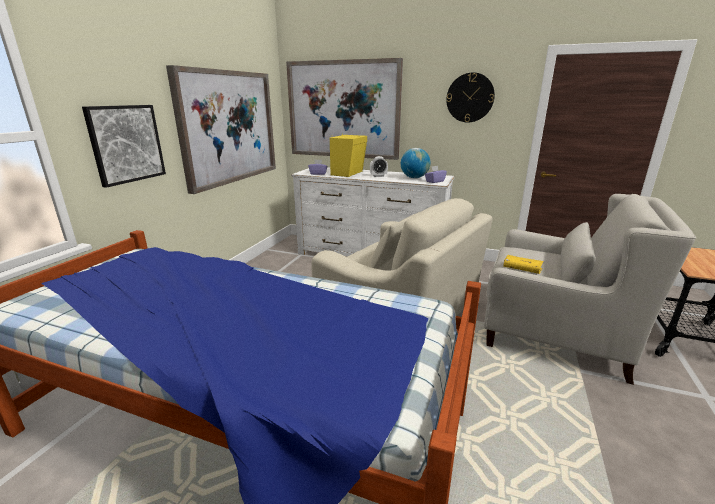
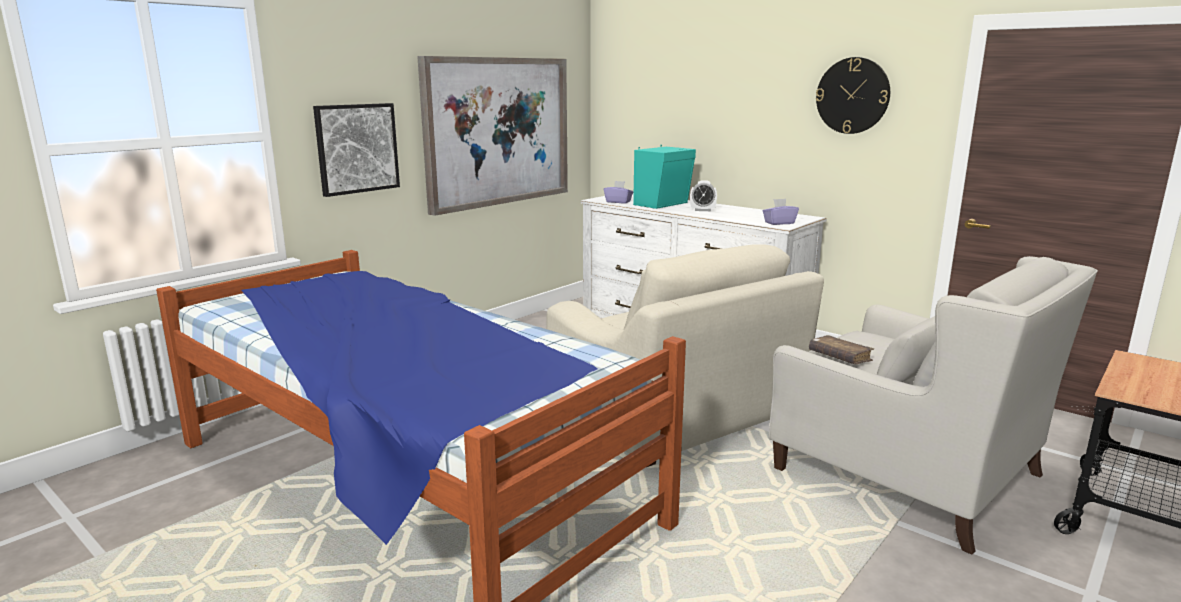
camera: 20 degrees right, 5 degrees down
picture [286,58,403,160] -> none
yellow speaker [330,135,367,177] -> turquoise speaker [633,145,696,209]
globe [401,148,430,178] -> none
yellow book [503,255,543,274] -> brown book [809,335,874,364]

